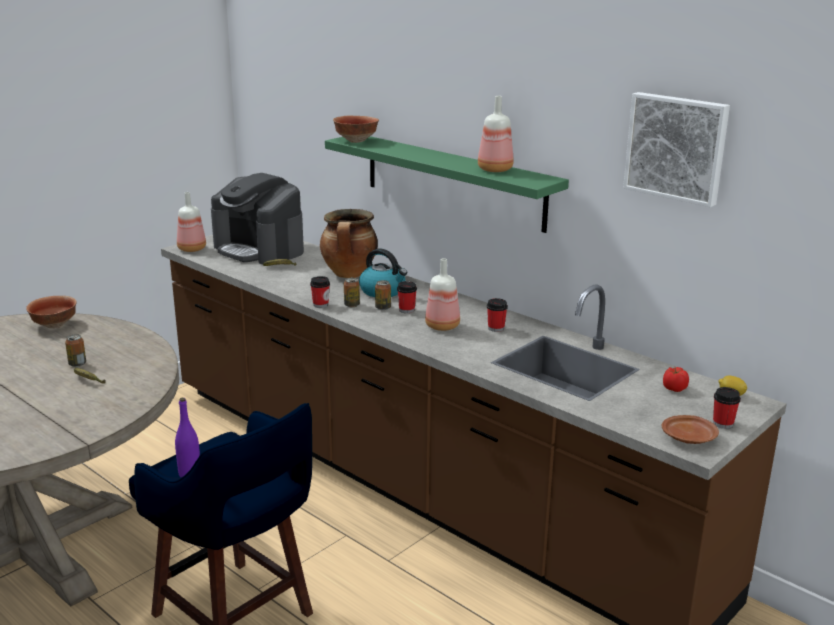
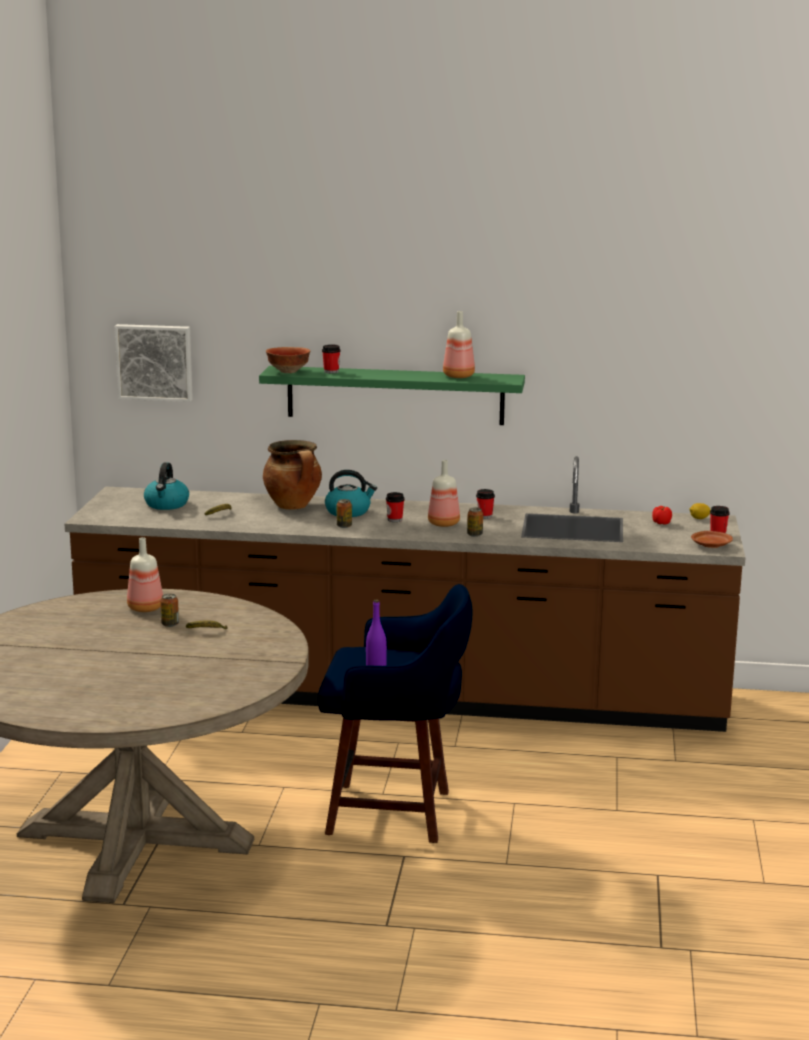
camera: 35 degrees left, 5 degrees down
bowl [26,296,77,328] -> none
bottle [177,192,206,252] -> bottle moved to [127,537,163,612]
coffee machine [211,173,304,265] -> kettle [144,463,189,510]
cup [310,276,330,308] -> cup moved to [322,344,341,373]
can [375,280,391,310] -> can moved to [467,507,483,537]
picture [623,92,730,207] -> picture moved to [115,324,193,402]

